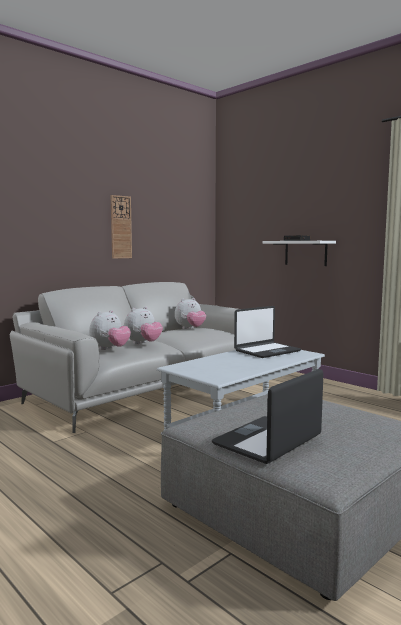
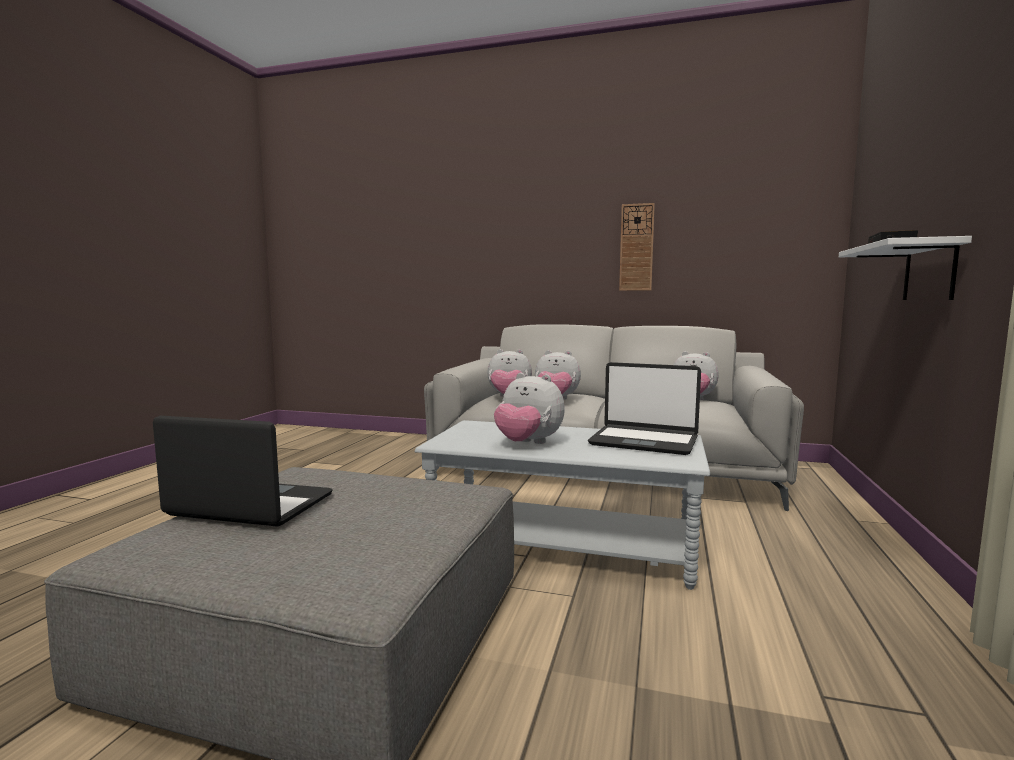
camera: 60 degrees right, 0 degrees up
none -> plush toy [494,373,565,444]

